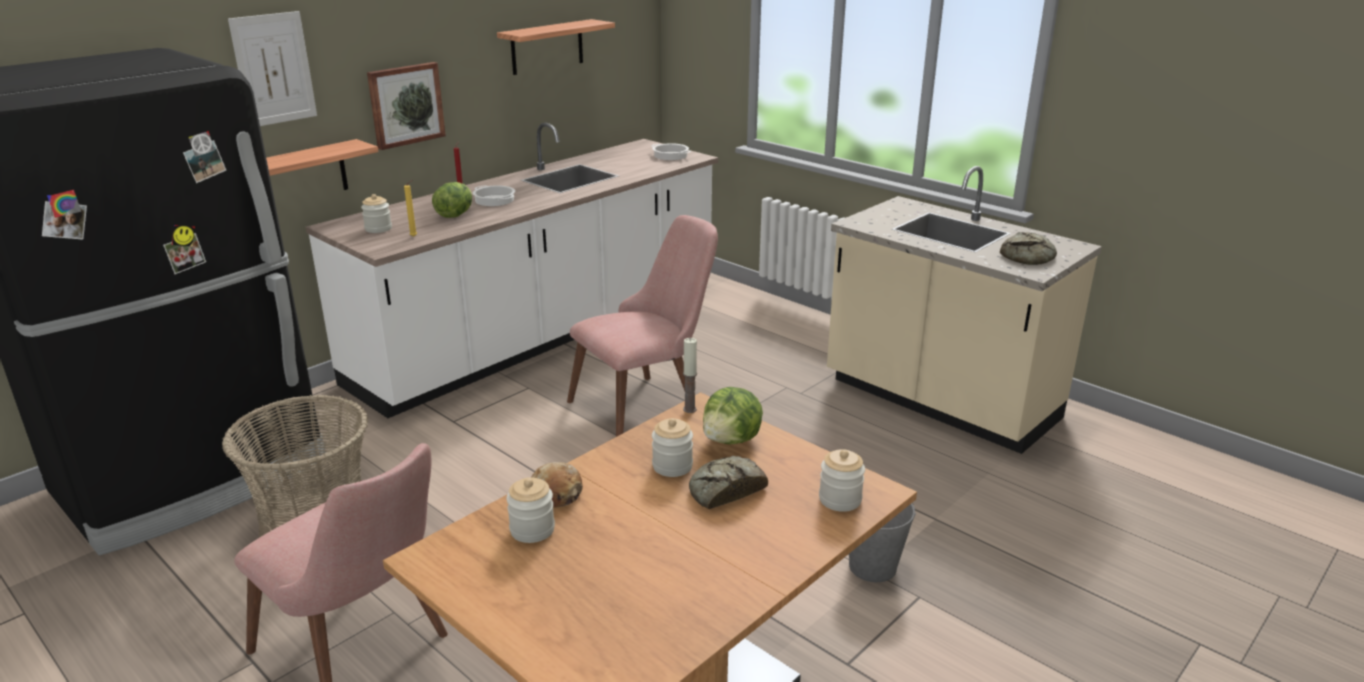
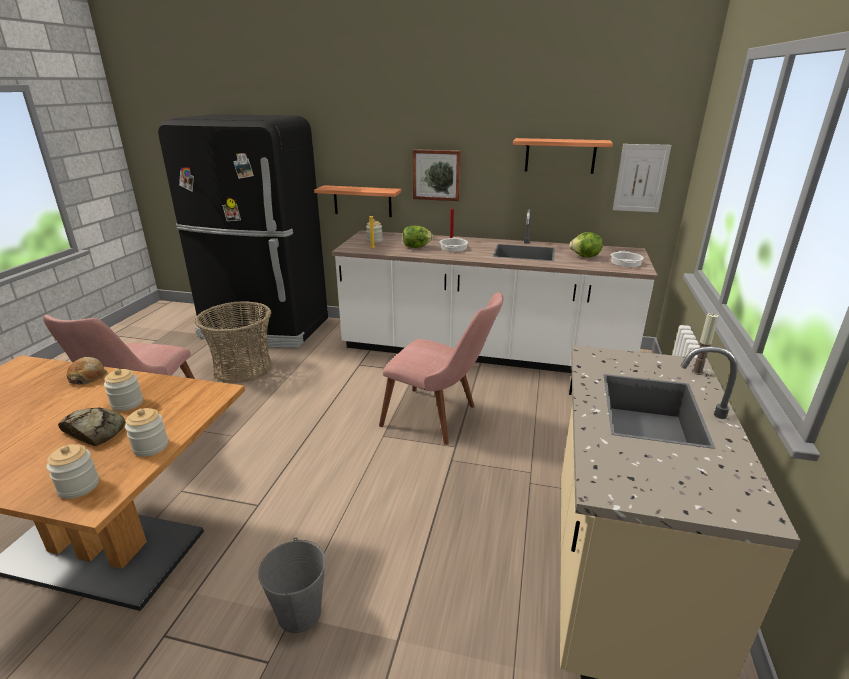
camera: 60 degrees right, 0 degrees up
picture [228,11,317,126] -> picture moved to [613,144,671,212]
jar [506,477,555,543] -> jar moved to [125,408,168,457]
candle [683,338,697,413] -> candle moved to [692,313,719,375]
lettuce [703,387,763,444] -> lettuce moved to [569,232,603,258]
bread [1000,232,1057,265] -> none

